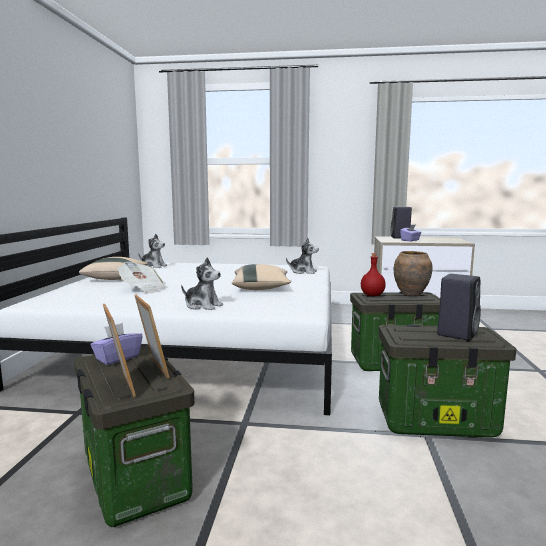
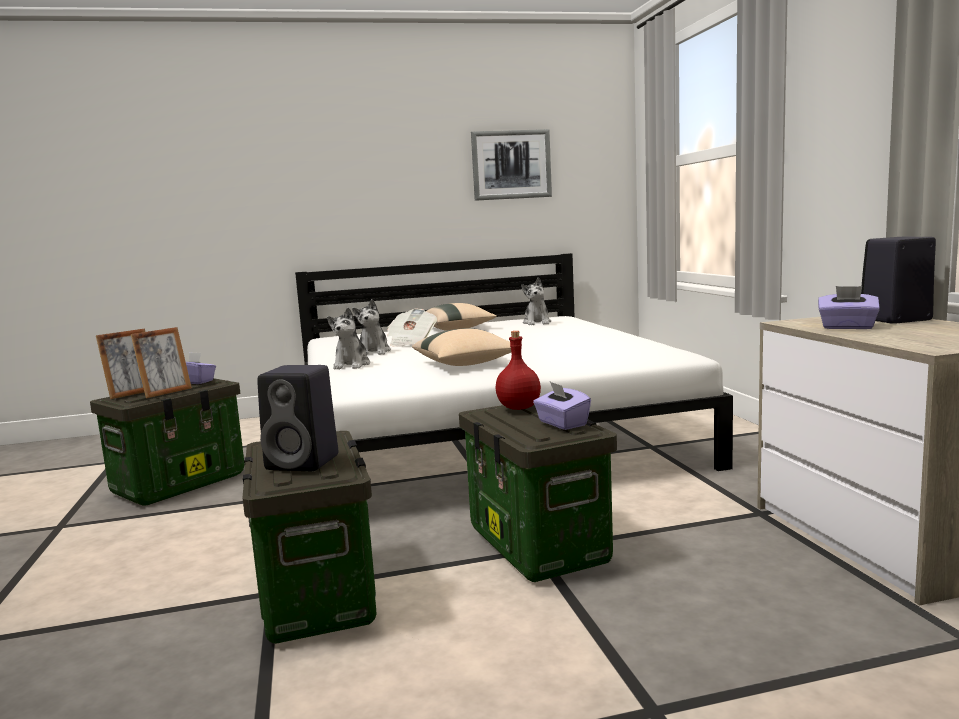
camera: 70 degrees right, 0 degrees up
plush toy [286,238,319,274] -> plush toy moved to [352,299,391,355]
brown vase [394,251,433,296] -> purple tissue box [533,382,591,430]
none -> picture [471,129,552,201]

